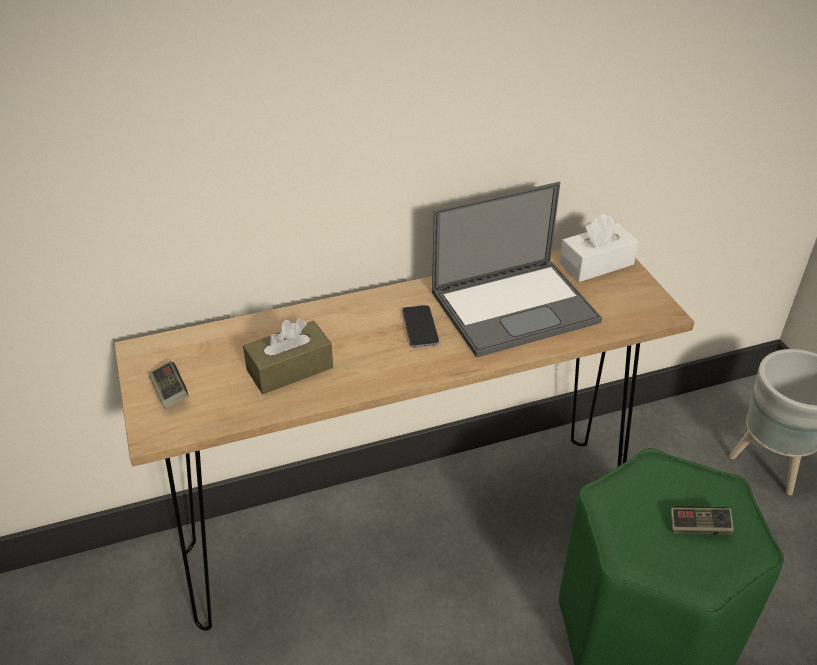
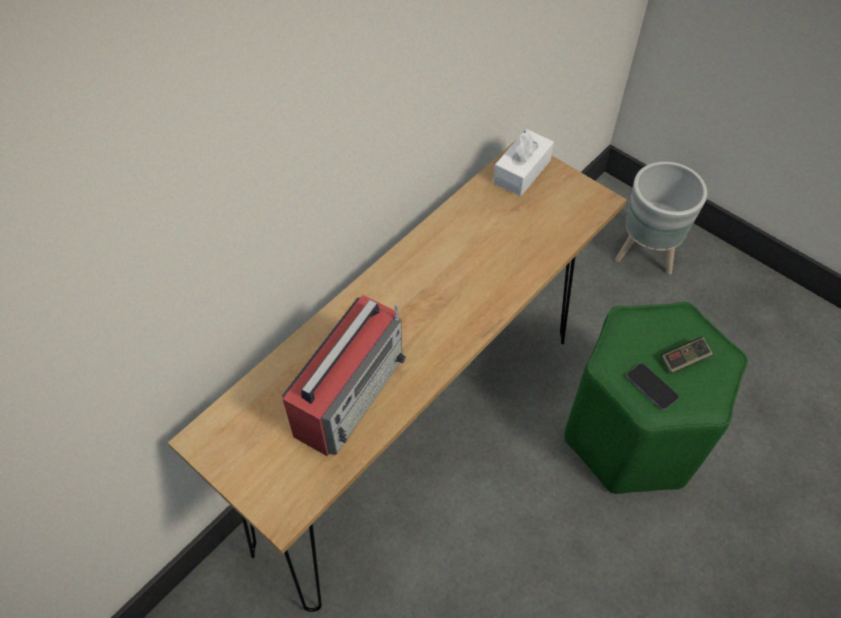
camera: 30 degrees left, 15 degrees up
game controller [149,361,188,408] -> none
brown tissue box [243,319,333,394] -> radio [282,295,406,456]
phone [402,305,439,347] -> phone moved to [626,363,679,410]
laptop [432,182,602,358] -> none

